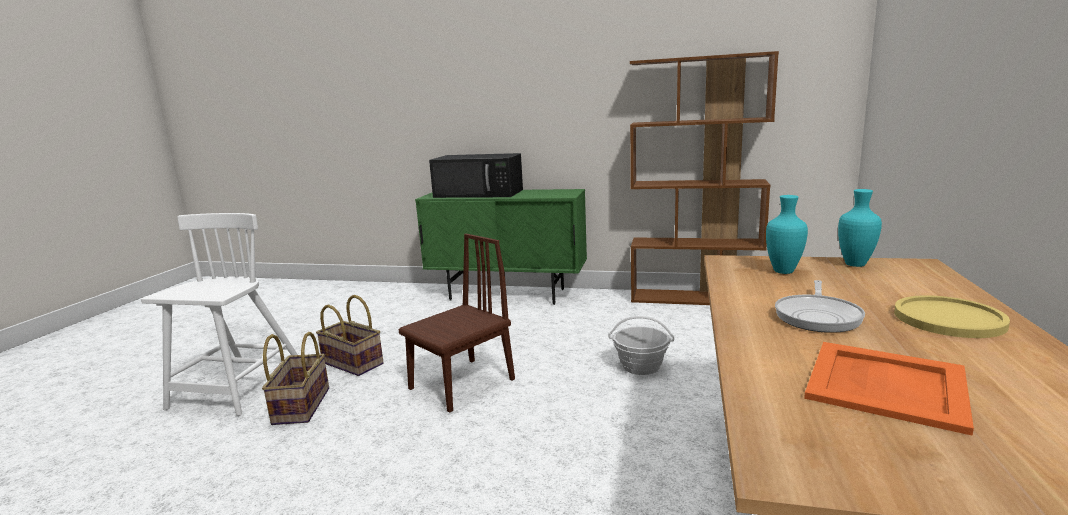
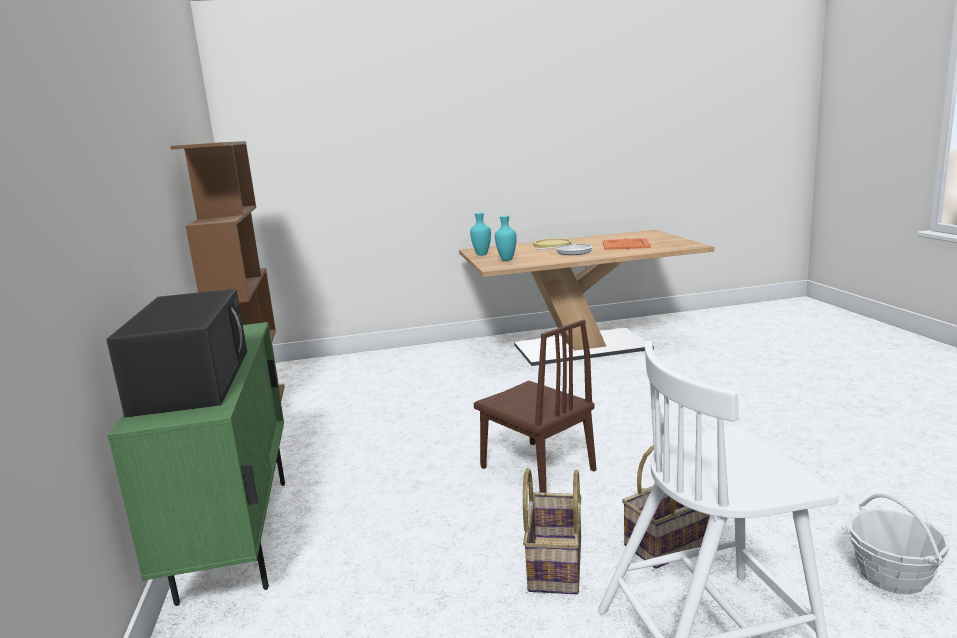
camera: 115 degrees left, 0 degrees up
brown chair [399,234,515,413] -> brown chair turned 150 degrees counterclockwise [474,320,596,493]
basket [608,316,675,375] -> basket moved to [847,493,950,594]

